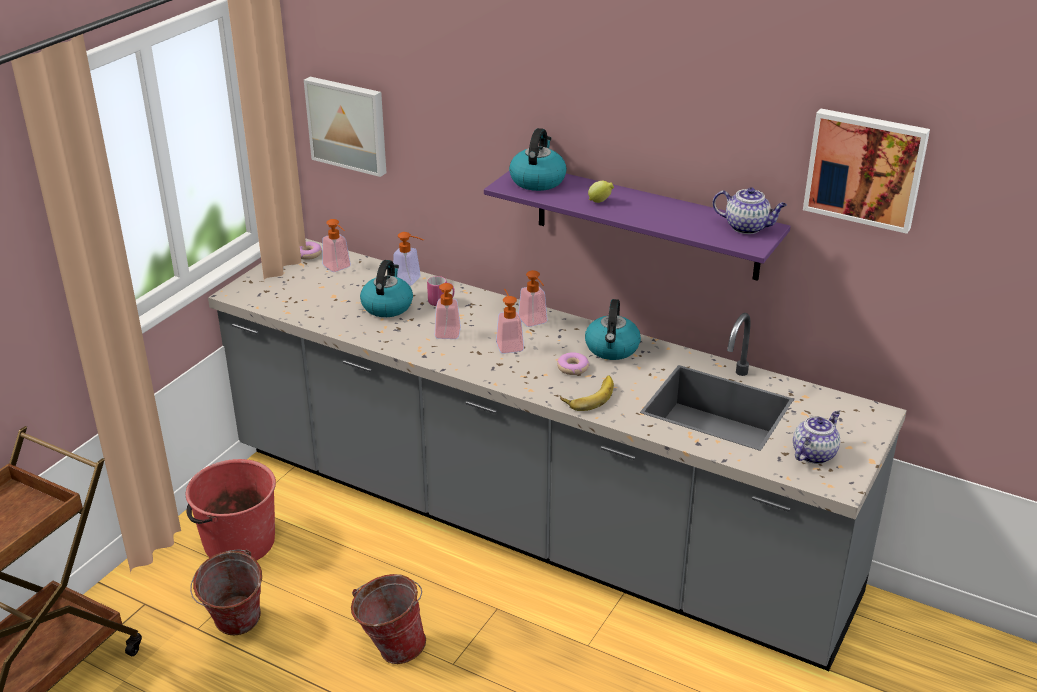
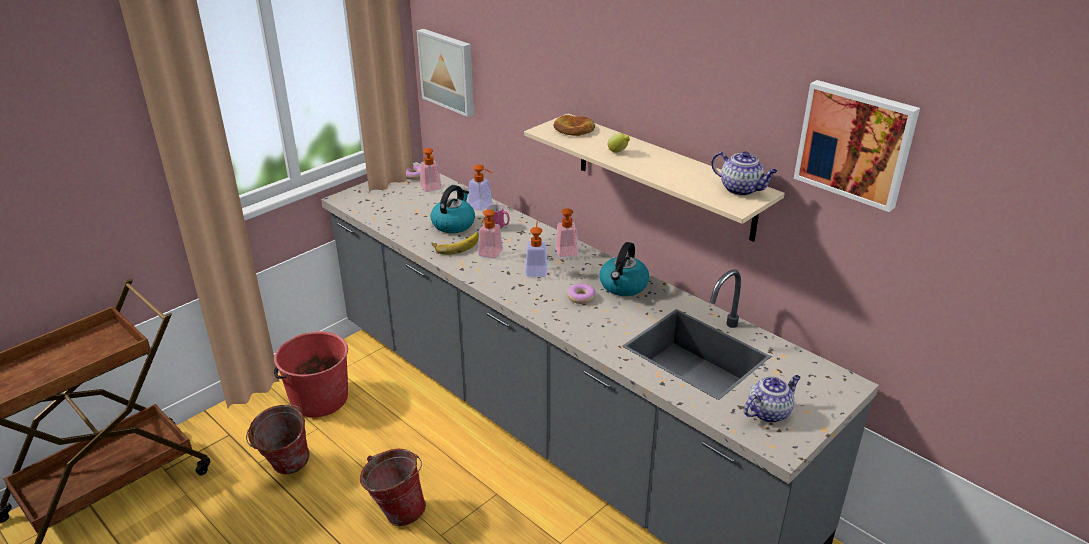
camera: 15 degrees right, 0 degrees up
purple shelf [484,171,791,281] -> beige shelf [524,114,785,242]
kettle [509,128,567,191] -> bread [553,115,595,136]
banana [560,375,614,411] -> banana moved to [432,232,479,255]

